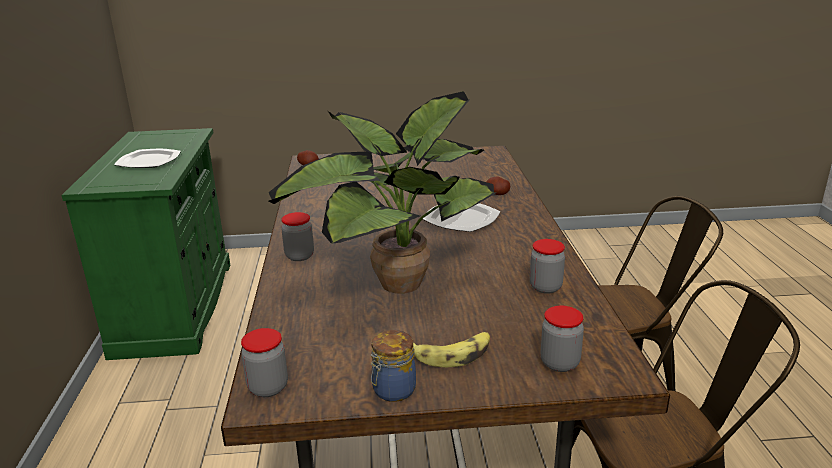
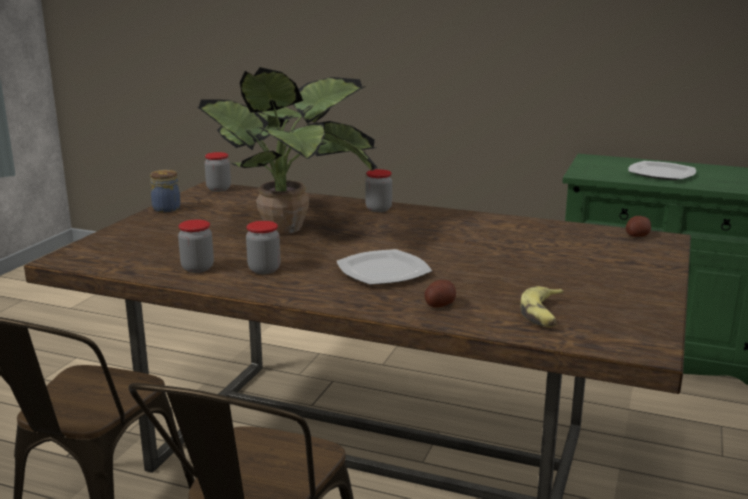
camera: 115 degrees right, 5 degrees down
banana [413,332,490,367] -> banana moved to [521,286,564,327]
jar [541,306,584,372] -> jar moved to [246,221,280,274]

